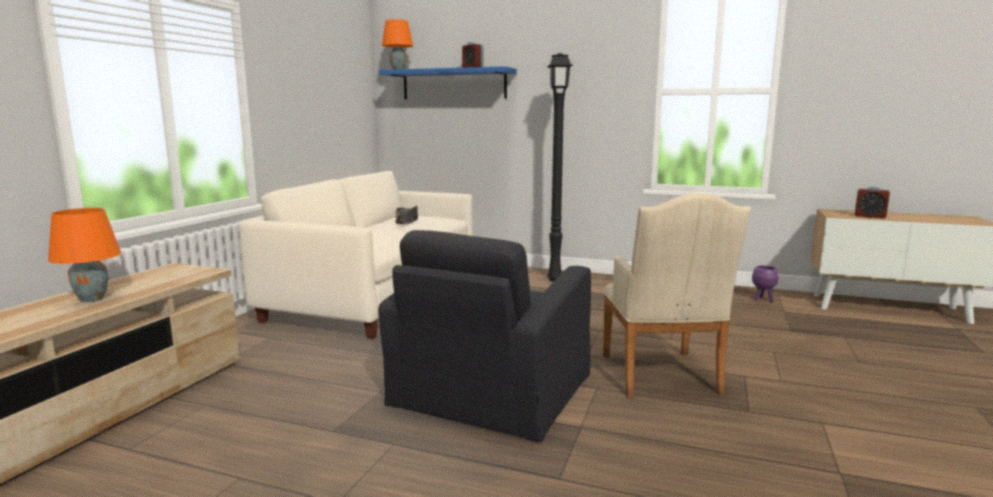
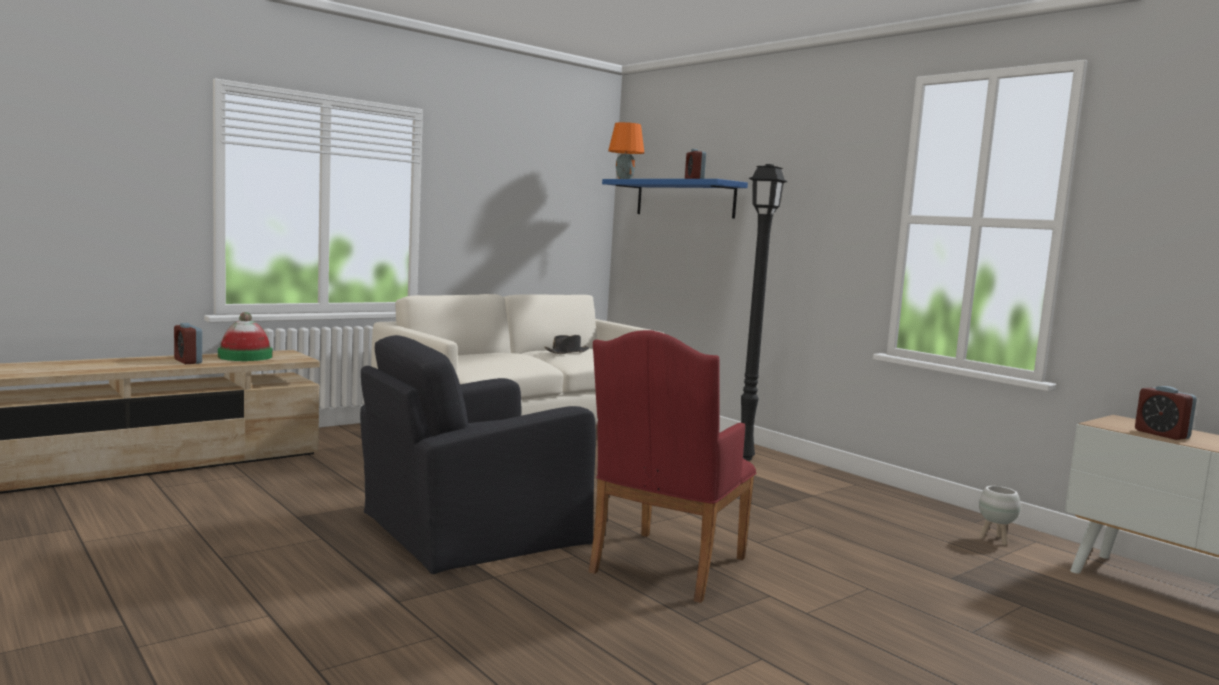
camera: 30 degrees right, 5 degrees down
orange table lamp [48,208,121,302] -> alarm clock [174,323,202,364]
beige armchair [603,193,751,398] -> red armchair [589,330,757,603]
purple planter [752,265,779,302] -> white planter [979,486,1020,545]
none -> hat [218,312,273,361]

